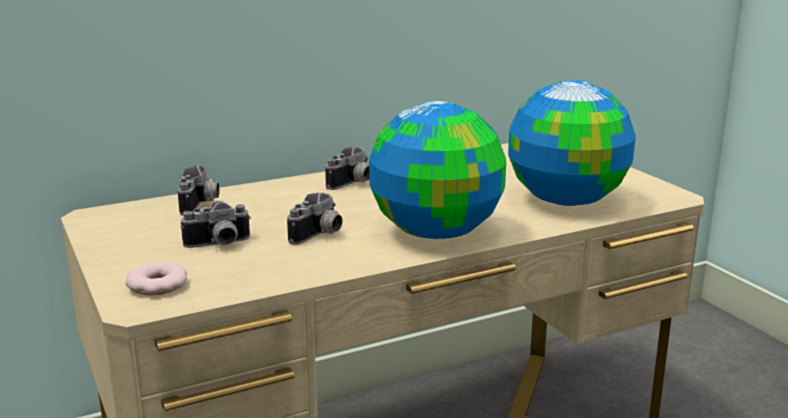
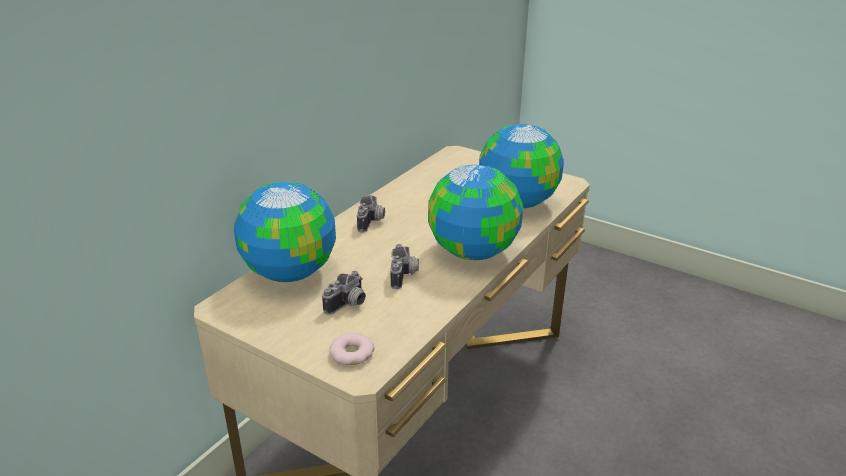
camera: 30 degrees left, 10 degrees up
camera [178,165,220,215] -> globe [234,182,336,282]

